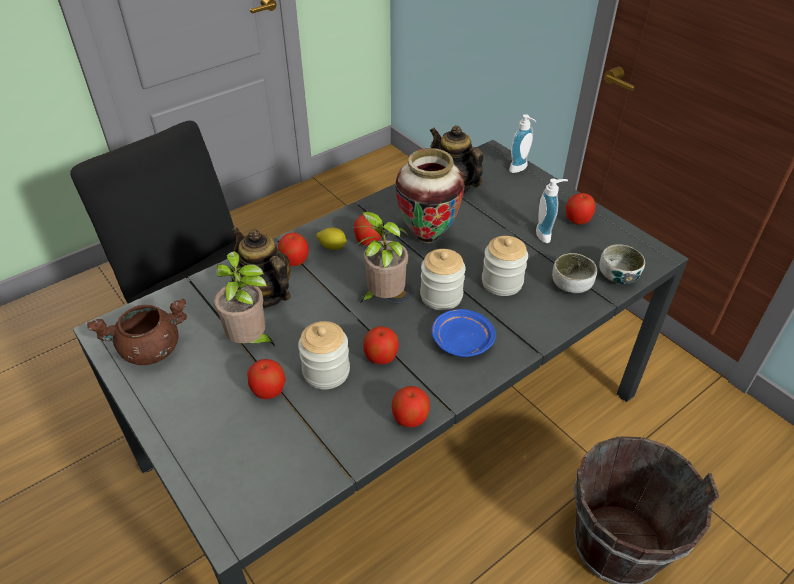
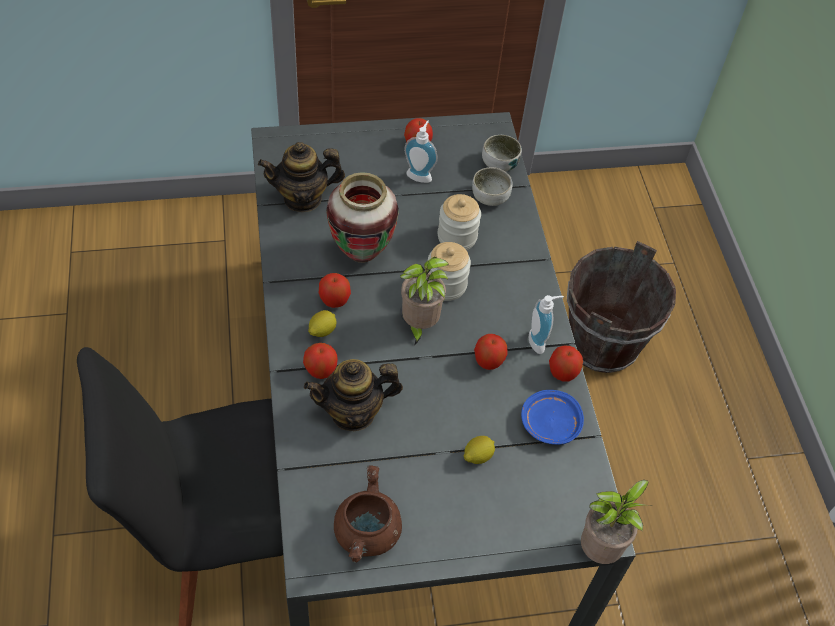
camera: 65 degrees left, 10 degrees up
potted plant [214,251,275,346] -> potted plant moved to [581,480,654,564]
apple [247,359,286,399] -> lemon [464,436,495,464]
jar [298,321,350,389] -> none
blue plate [432,309,496,357] -> blue plate moved to [521,390,584,445]
soap dispenser [509,114,536,173] -> soap dispenser moved to [529,295,564,354]

